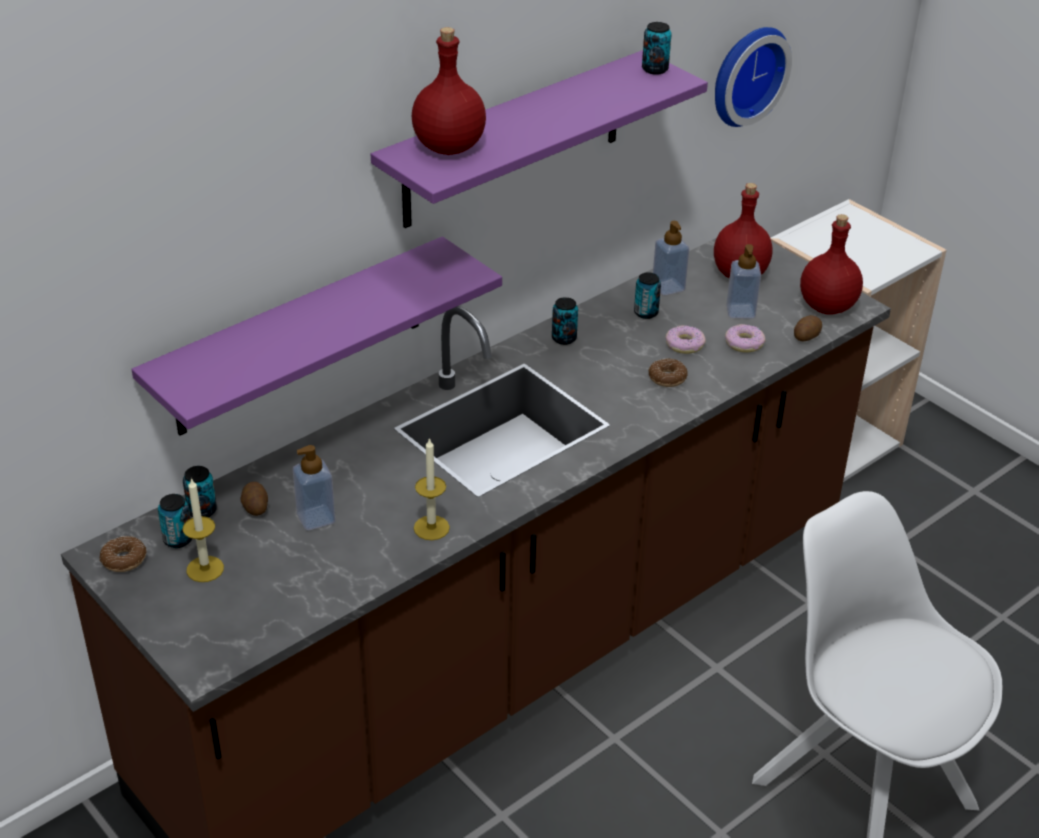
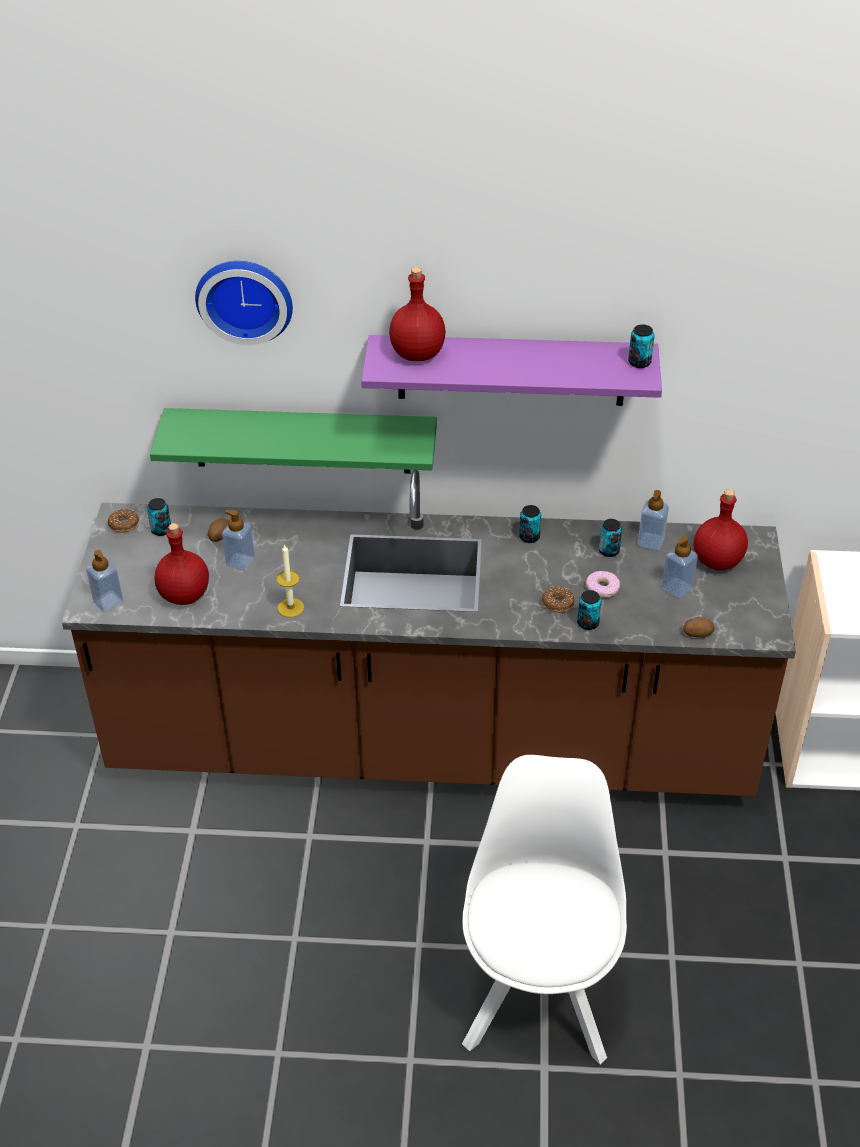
camera: 45 degrees right, 5 degrees up
purple shelf [131,237,502,436] -> green shelf [150,408,437,474]
can [183,466,217,517] -> can moved to [577,590,601,630]
candle [183,478,224,582] -> none
wall clock [715,27,792,127] -> wall clock moved to [195,261,293,345]
donut [725,324,766,352] -> none
red bottle [800,214,863,315] -> red bottle moved to [155,523,209,605]
none -> soap dispenser [86,550,124,612]

